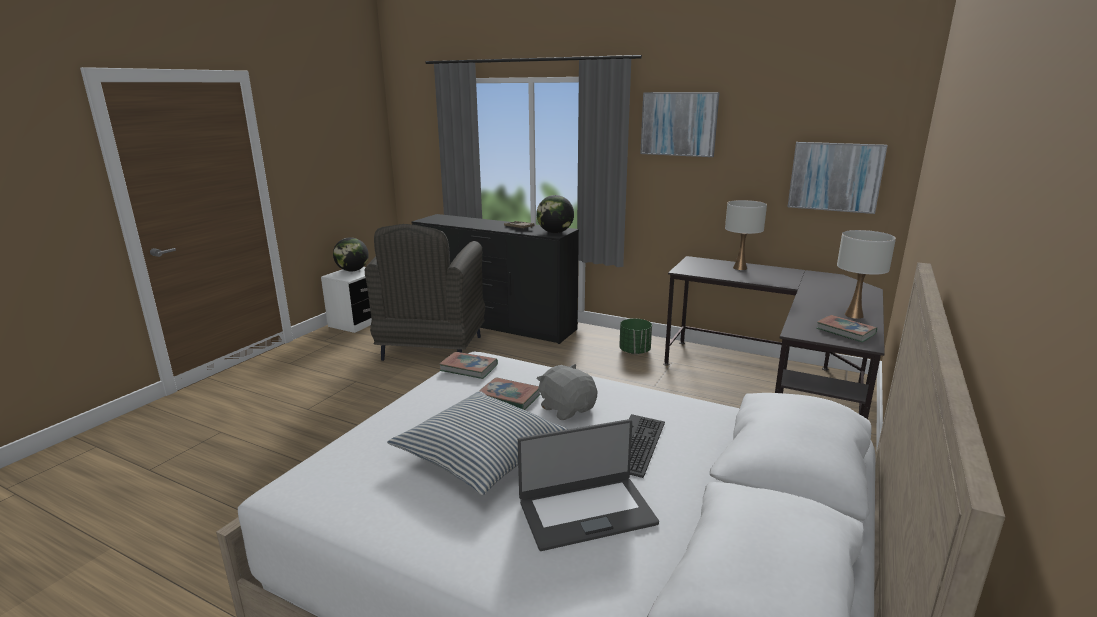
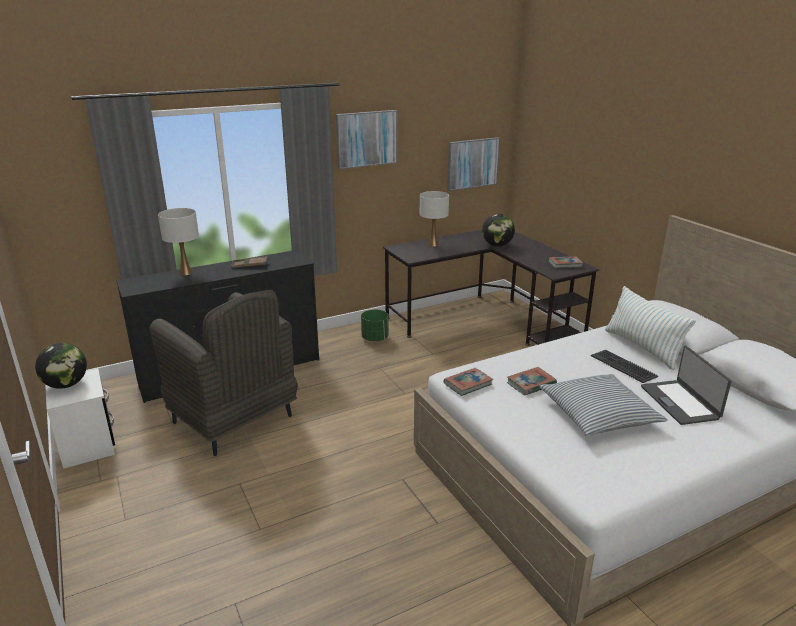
camera: 55 degrees left, 5 degrees up
laptop [518,419,659,551] -> laptop turned 150 degrees clockwise [641,346,732,425]
globe [536,195,574,233] -> globe moved to [482,214,515,246]
grey plush toy [537,364,598,420] -> none
white table lamp [837,230,896,319] -> white table lamp moved to [158,208,199,275]
none -> pillow [605,286,696,370]

